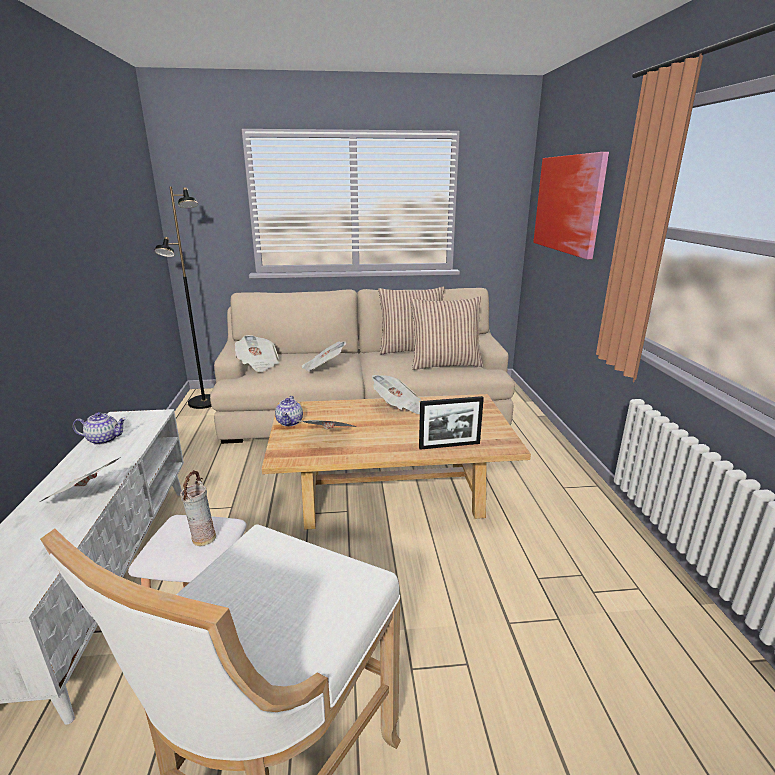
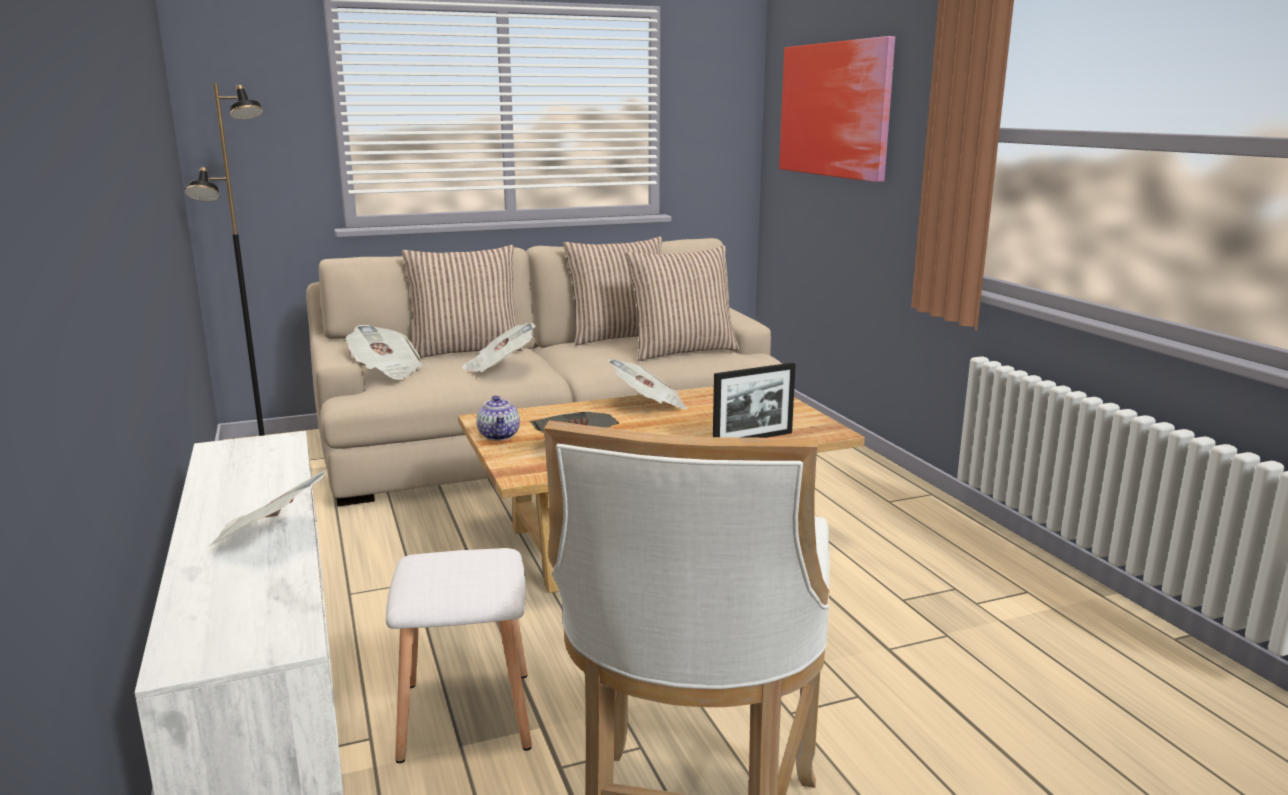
camera: 15 degrees left, 5 degrees down
teapot [73,412,126,445] -> none
vase [180,470,216,546] -> none
none -> pillow [402,245,523,358]

